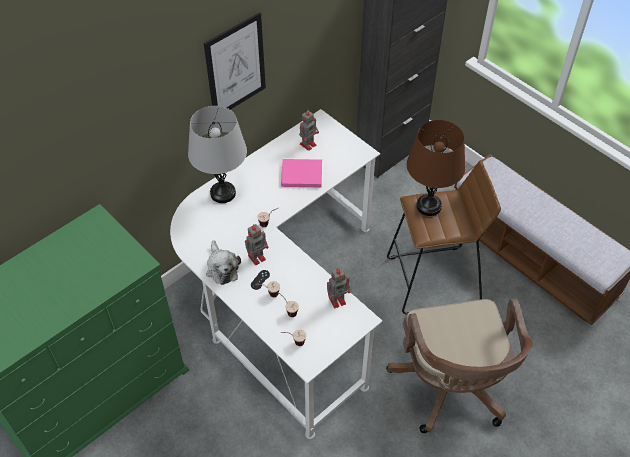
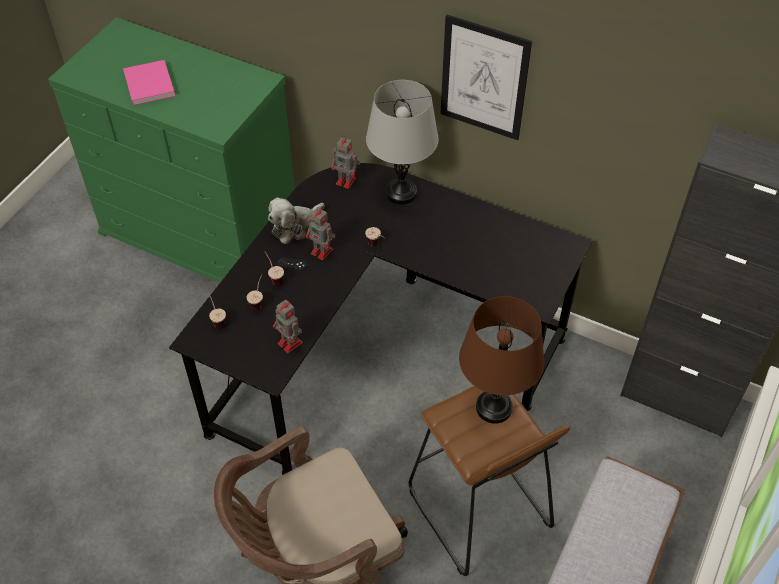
camera: 70 degrees right, 0 degrees up
white desk [170,109,383,439] -> black desk [169,163,592,475]
pink book [281,159,322,187] -> pink book moved to [123,60,175,105]
toy robot [299,111,319,151] -> toy robot moved to [331,136,360,189]

